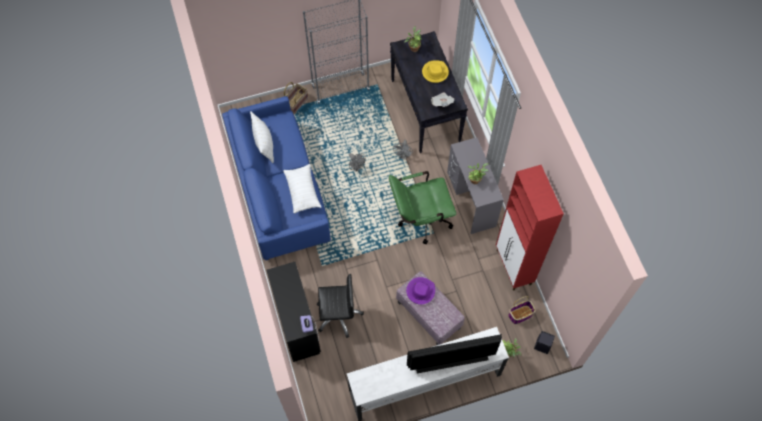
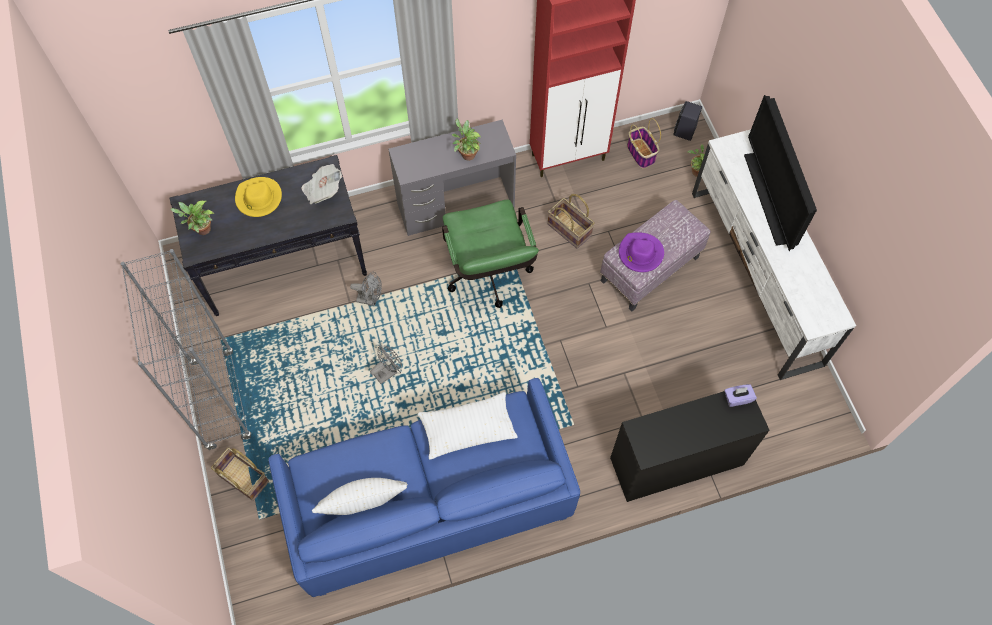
camera: 90 degrees left, 0 degrees up
black office chair [317,274,364,338] -> none
none -> basket [548,194,595,249]

